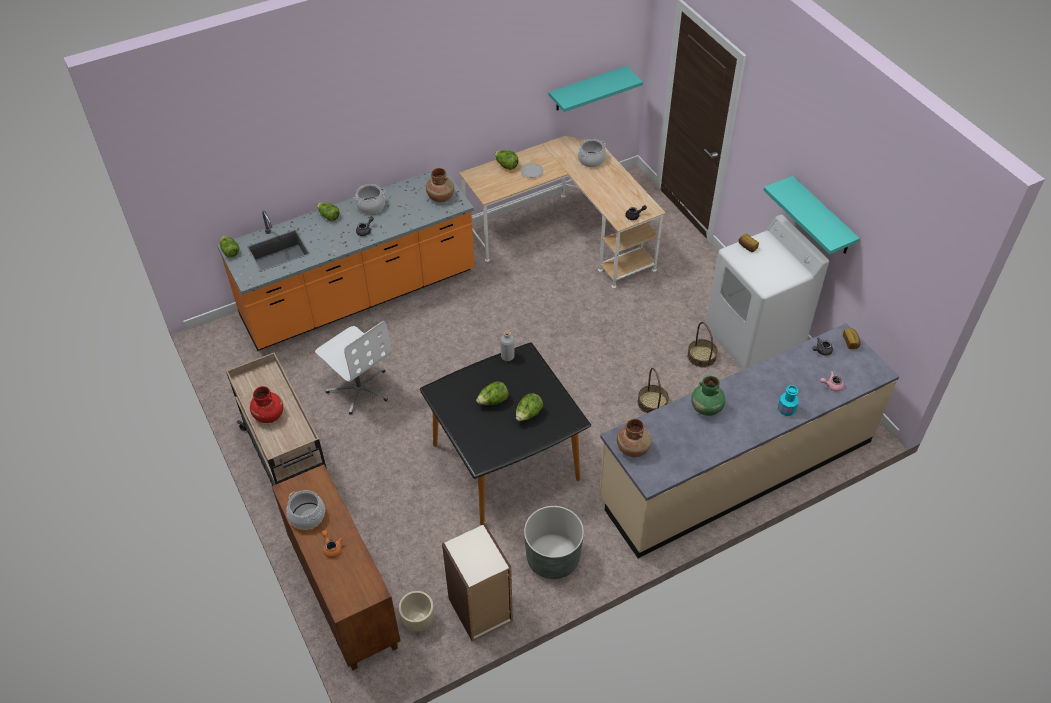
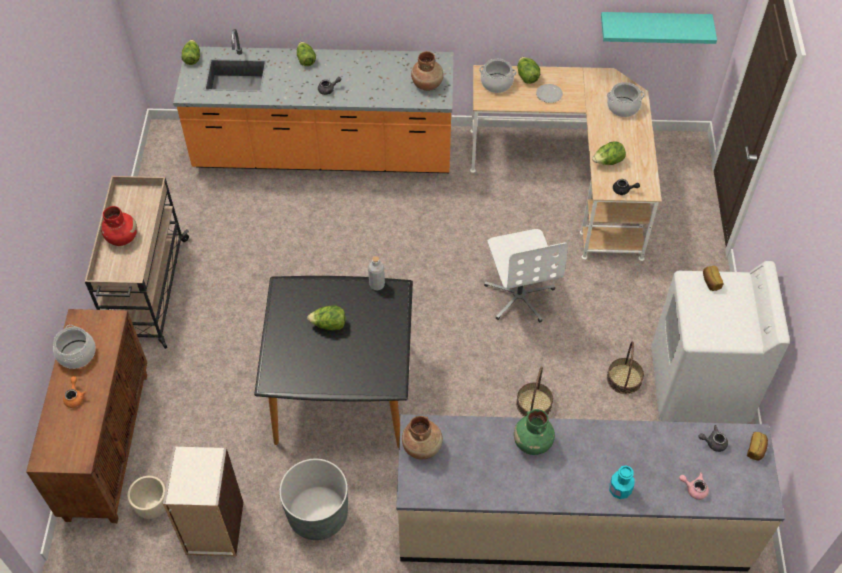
camera: 30 degrees right, 5 degrees up
white office chair [315,321,392,415] -> white office chair moved to [484,229,568,322]
cooking pot [353,184,386,214] -> cooking pot moved to [479,59,516,93]
lettuce [516,393,543,421] -> lettuce moved to [592,141,626,165]
turquoise shelf [763,176,860,254] -> none

